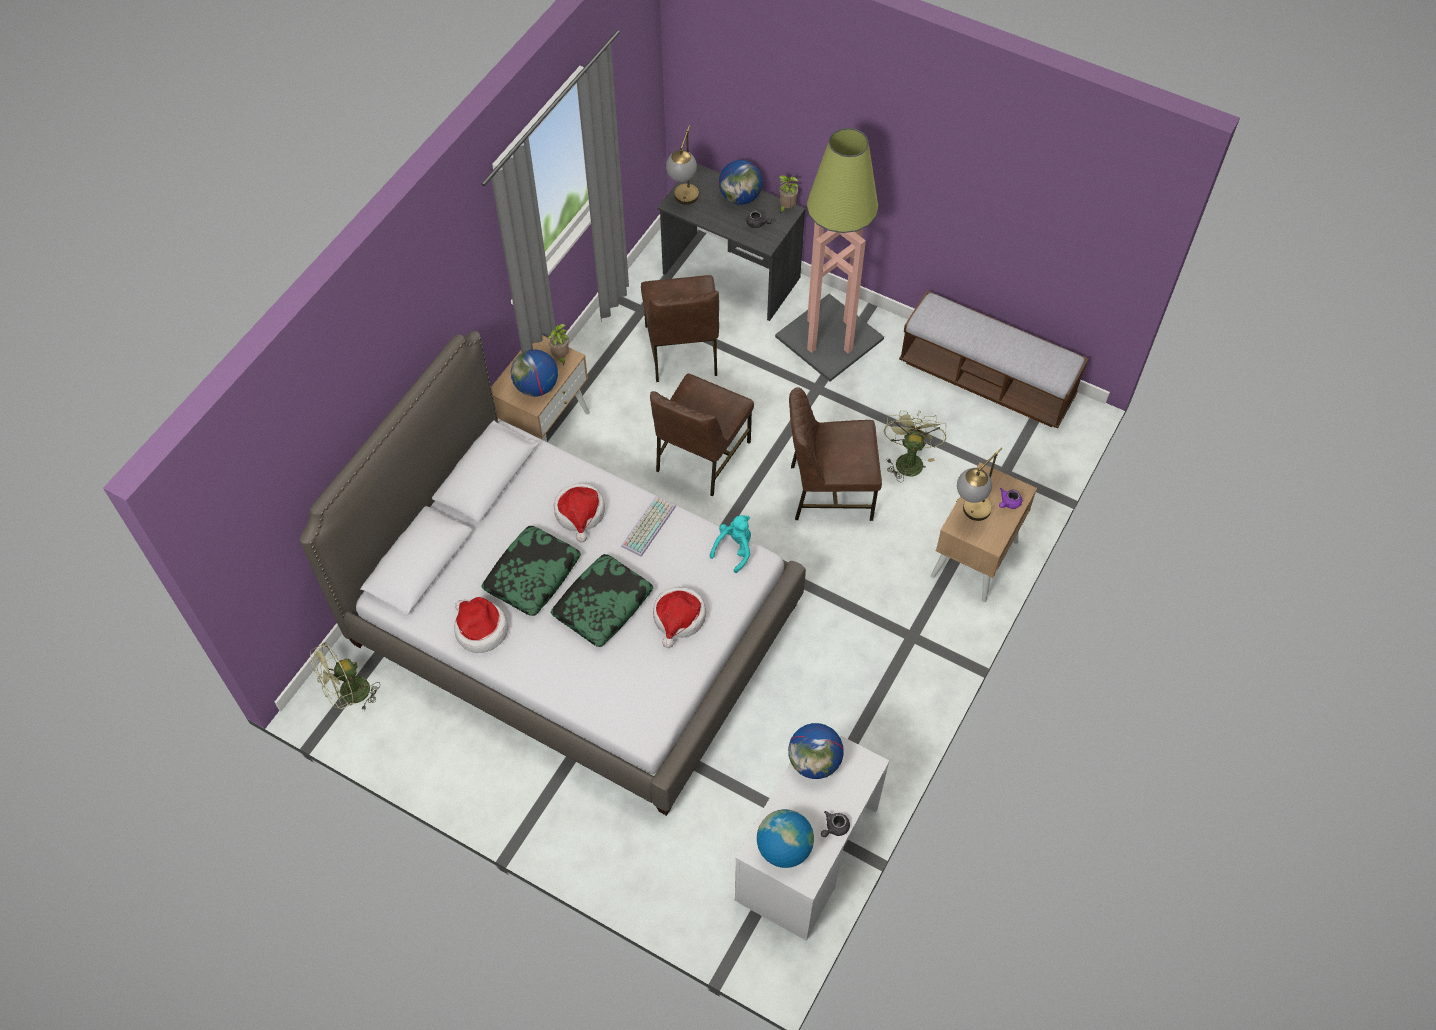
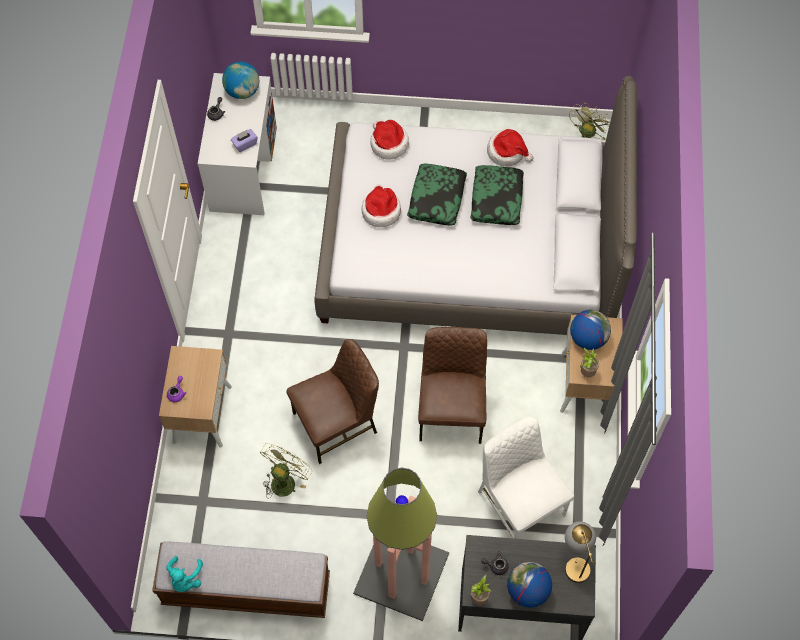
camera: 155 degrees right, 5 degrees up
hat [554,483,605,542] -> hat moved to [370,120,409,160]
keyboard [621,496,676,557] -> none
brown chair [641,275,719,382] -> white chair [478,417,574,539]
turquoise plush toy [710,515,751,573] -> turquoise plush toy moved to [166,556,203,592]
globe [788,723,844,779] -> purple tissue box [231,129,258,152]
green fan [884,410,946,482] -> green fan turned 135 degrees counterclockwise [260,443,312,499]
table lamp [957,448,1002,521] -> none

